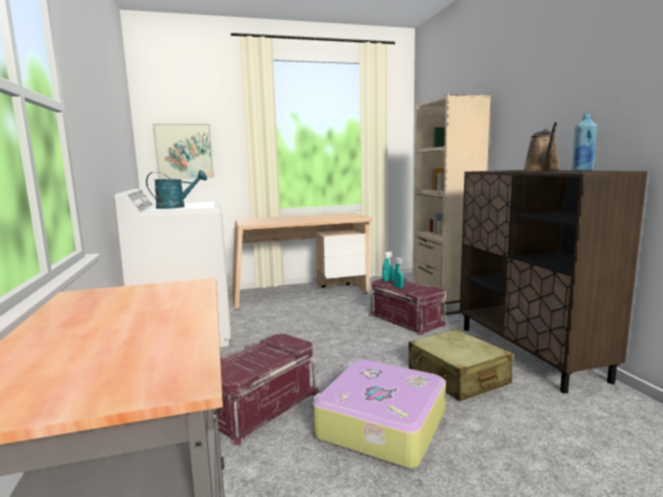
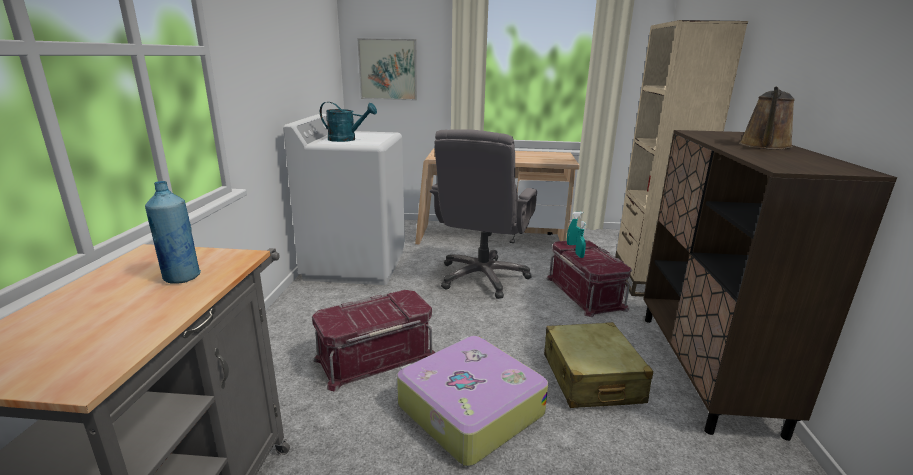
camera: 20 degrees right, 10 degrees up
blue bottle [572,113,597,172] -> blue bottle moved to [145,181,201,284]
none -> grey office chair [430,129,537,299]

